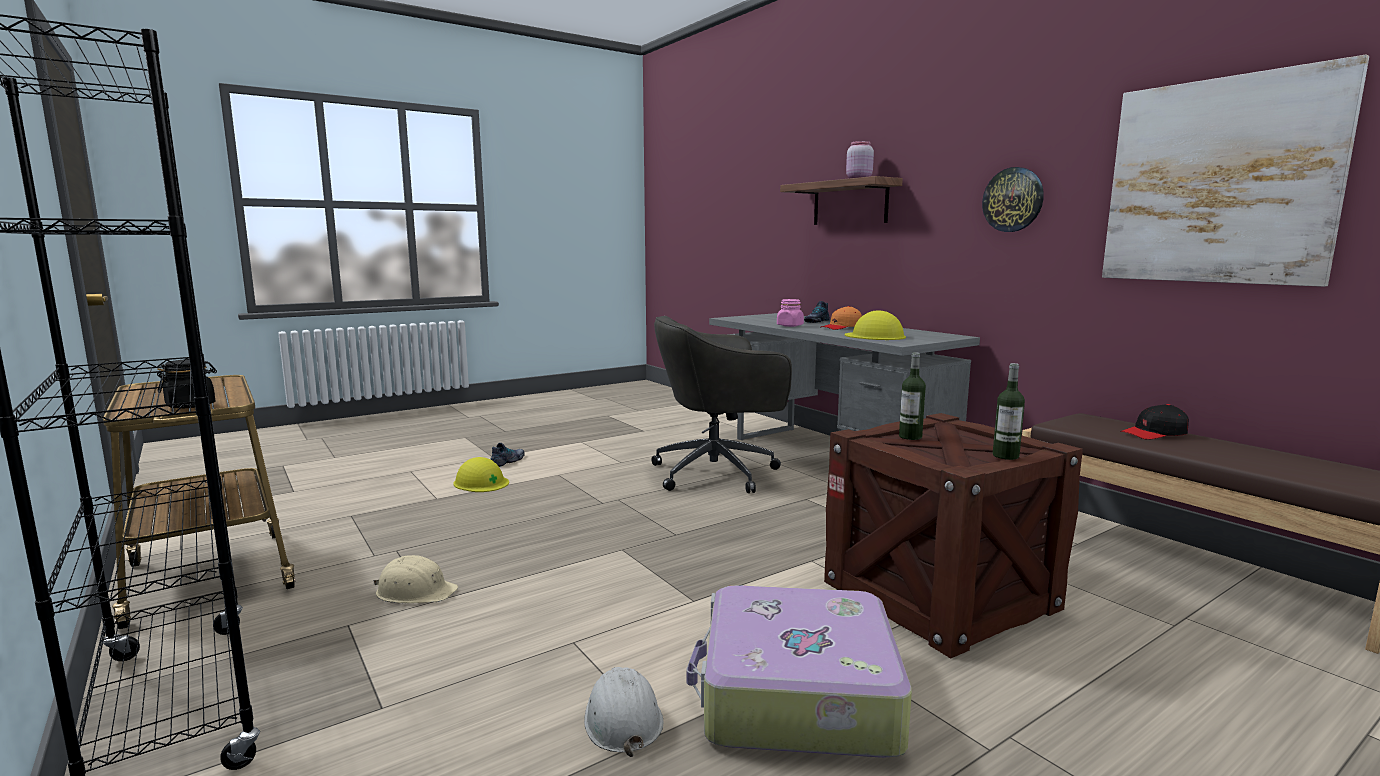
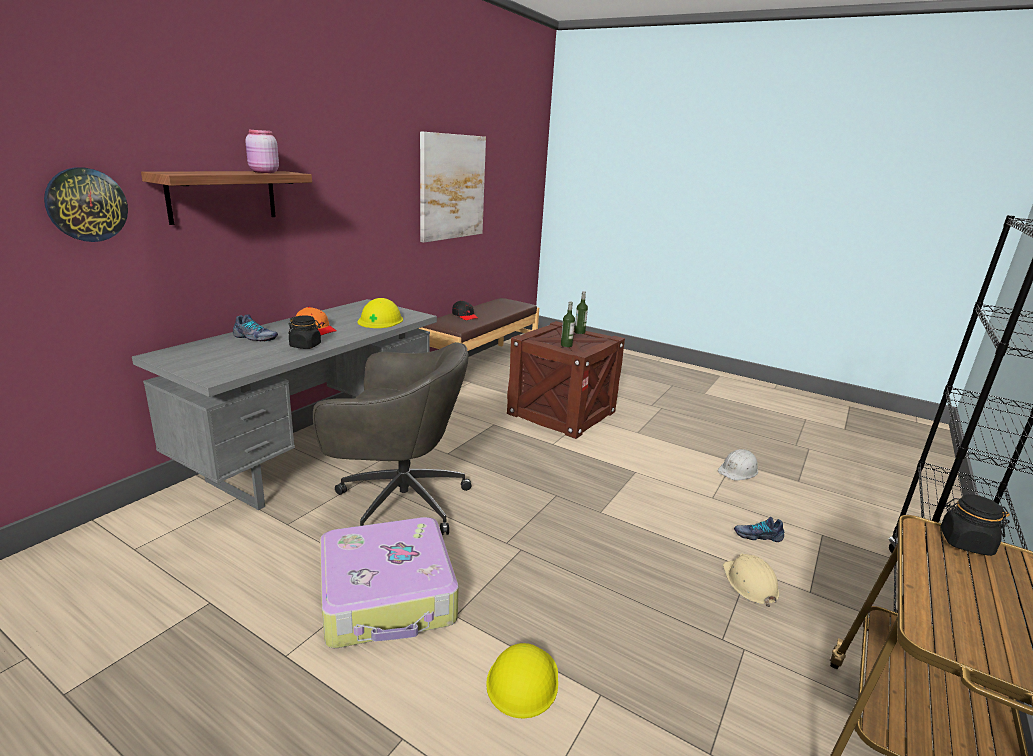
camera: 115 degrees left, 10 degrees up
shoe [491,443,525,467] -> shoe moved to [734,517,784,542]
grey office chair [651,316,792,493] -> grey office chair turned 45 degrees counterclockwise [313,342,472,535]
suitcase [686,585,912,758] -> suitcase moved to [320,517,459,648]
pink jar [777,299,804,327] -> black jar [288,315,321,349]
wall clock [982,167,1044,232] -> wall clock moved to [44,167,128,242]

